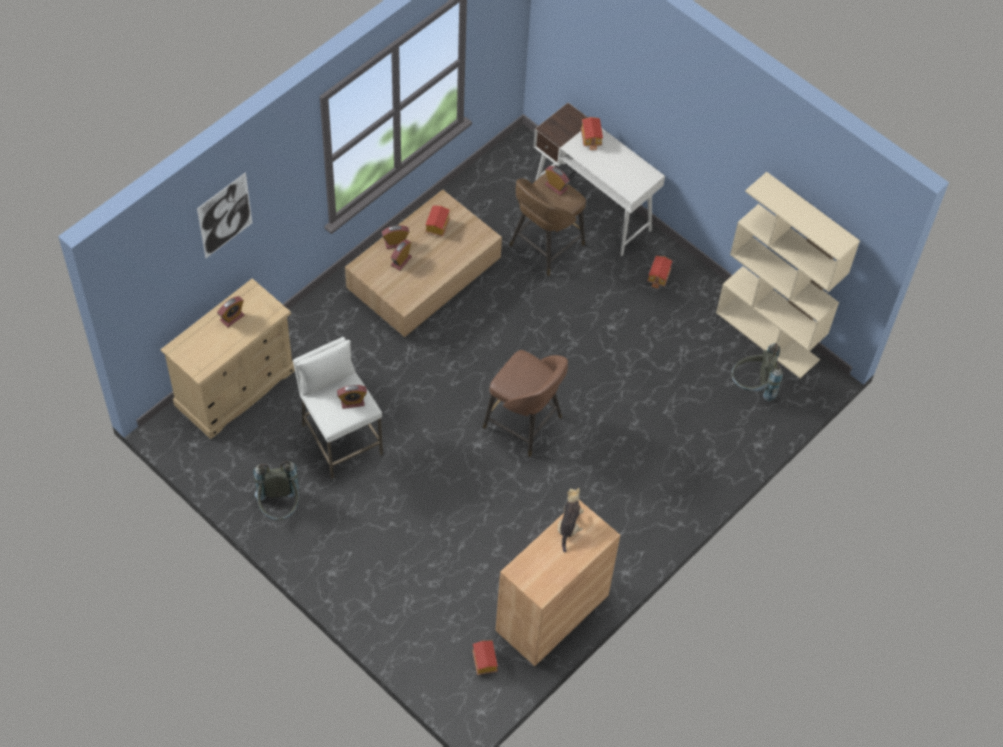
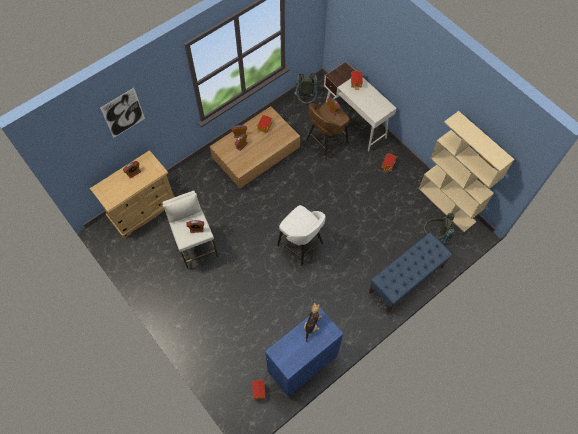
camera: 10 degrees right, 5 degrees up
grey backpack [254,461,299,520] -> grey backpack moved to [295,73,317,104]
brown stool [483,350,568,457] -> white stool [277,205,325,266]
brown cabinet [496,500,620,666] -> blue cabinet [265,308,343,397]
none -> blue bench [369,233,452,313]

